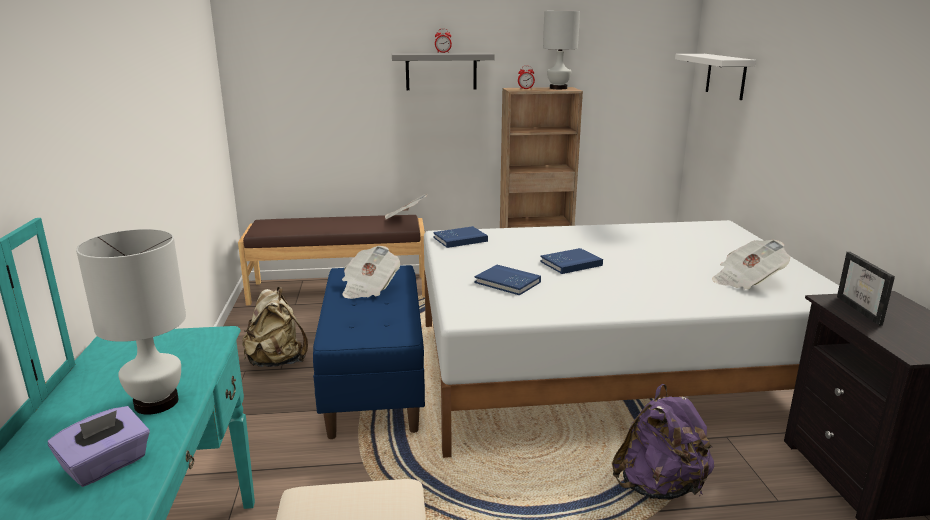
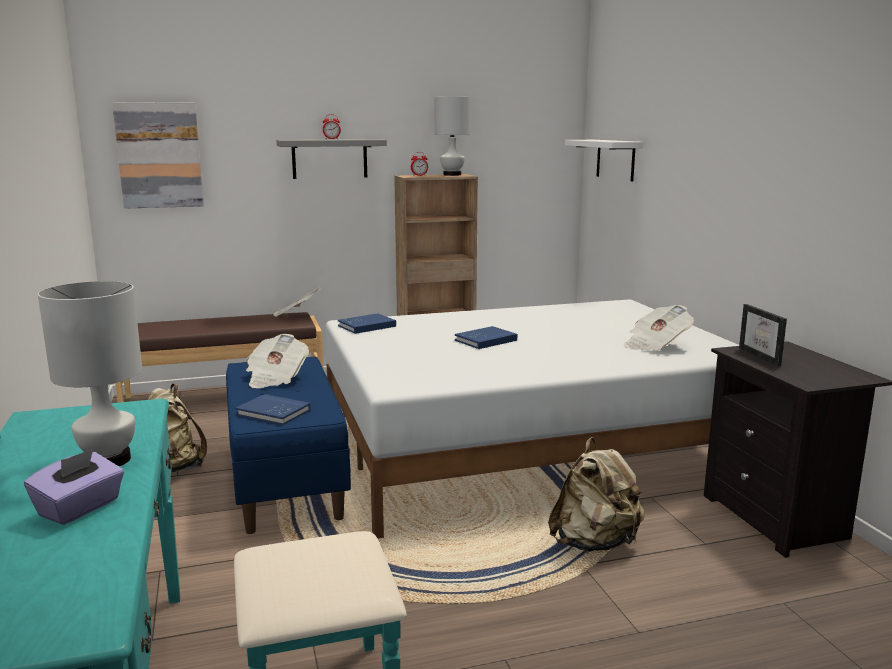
camera: 10 degrees left, 5 degrees down
blue book [475,265,541,295] -> blue book moved to [236,394,311,425]
purple backpack [612,384,714,500] -> beige backpack [548,437,645,552]
none -> picture [112,102,204,209]

